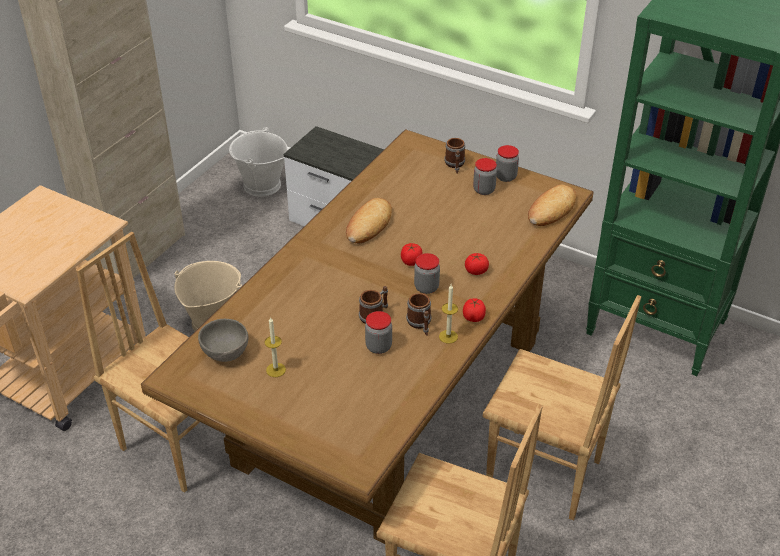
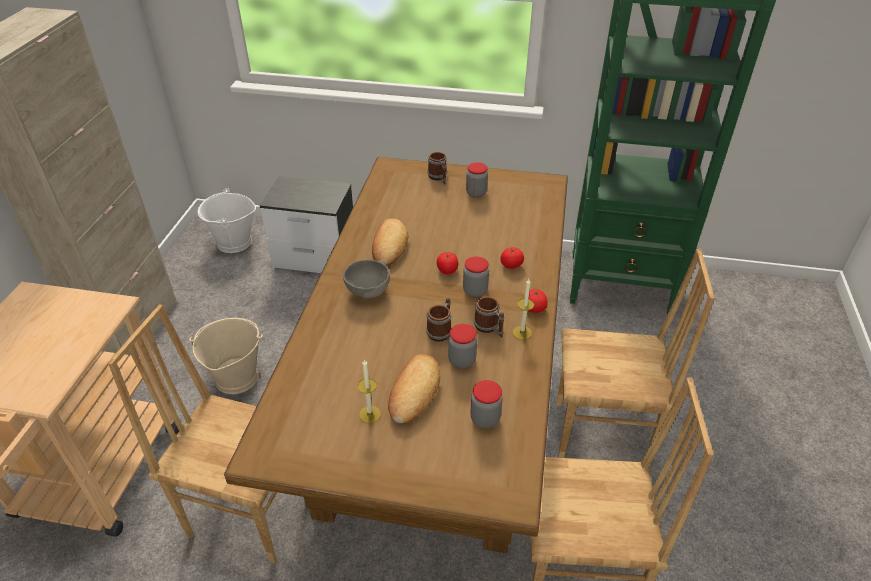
camera: 20 degrees left, 0 degrees up
grey bowl [198,319,249,362] -> grey bowl moved to [343,259,390,298]
jar [496,145,519,182] -> jar moved to [470,380,503,428]
bread [528,185,576,226] -> bread moved to [388,354,440,423]

